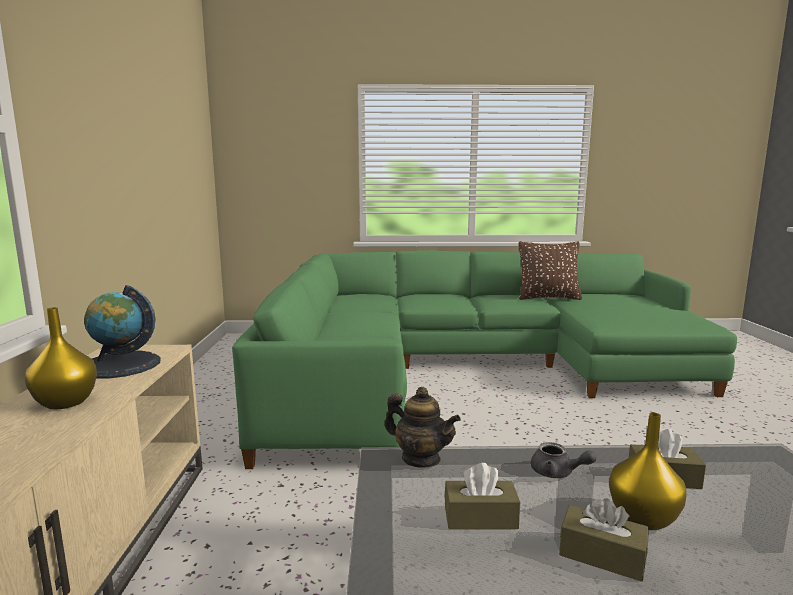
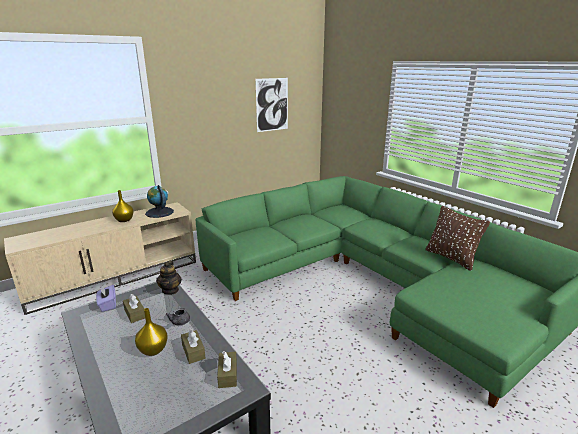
camera: 55 degrees right, 10 degrees up
brown tissue box [559,498,649,582] -> brown tissue box moved to [217,351,237,388]
none -> purple tissue box [96,285,116,312]
none -> picture [255,78,288,132]

